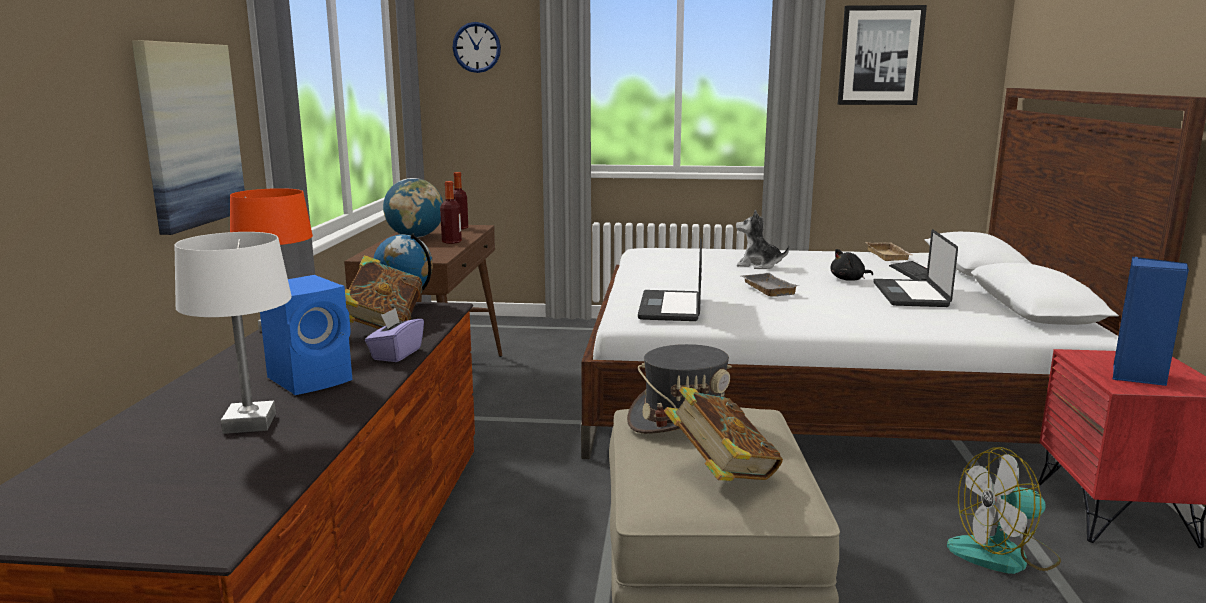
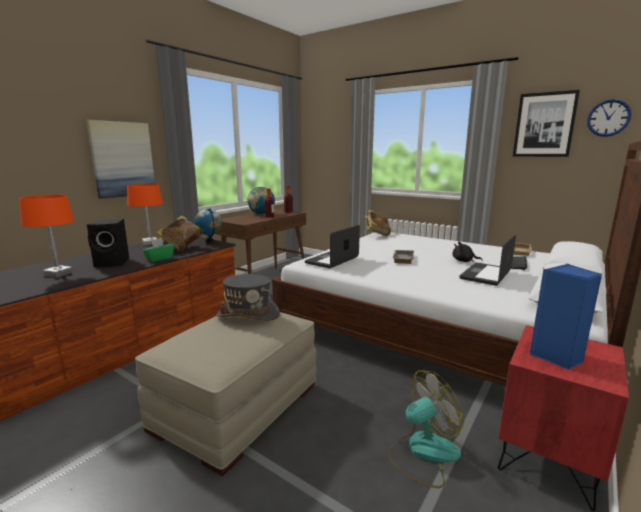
camera: 30 degrees right, 0 degrees up
white table lamp [175,232,292,434] -> orange table lamp [19,195,75,278]
blue speaker [260,275,352,395] -> black speaker [87,219,129,267]
purple tissue box [365,308,424,362] -> green tissue box [143,238,174,262]
wall clock [453,22,501,73] -> wall clock moved to [587,99,631,137]
book [664,386,783,481] -> book moved to [365,210,391,236]
plush toy [736,210,790,269] -> none
fan [947,447,1061,574] -> fan turned 135 degrees clockwise [388,370,464,488]

